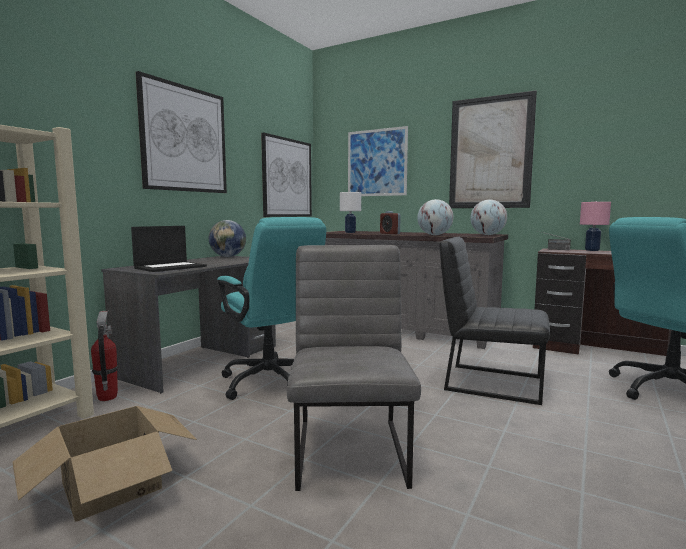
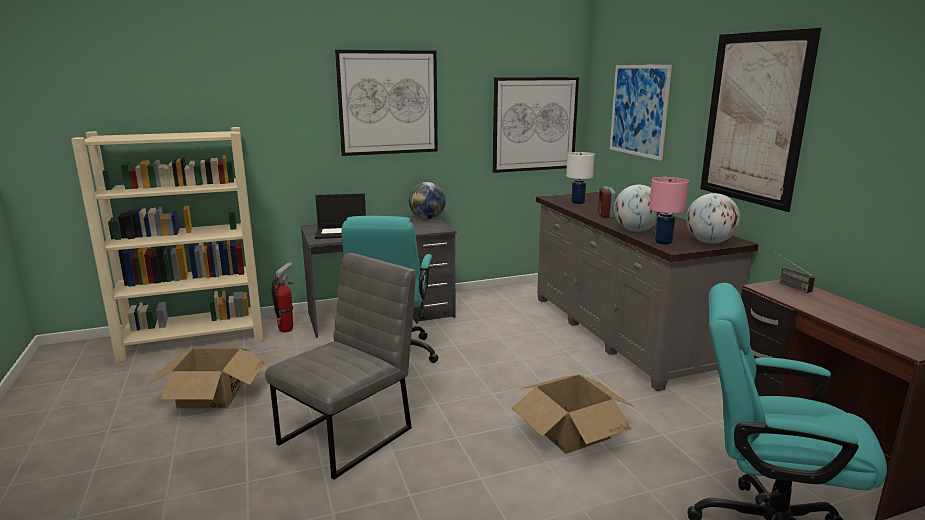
camera: 40 degrees right, 10 degrees up
black chair [439,237,550,405] -> cardboard box [512,374,634,454]
pink table lamp [580,201,611,251] -> pink table lamp moved to [649,177,689,244]

